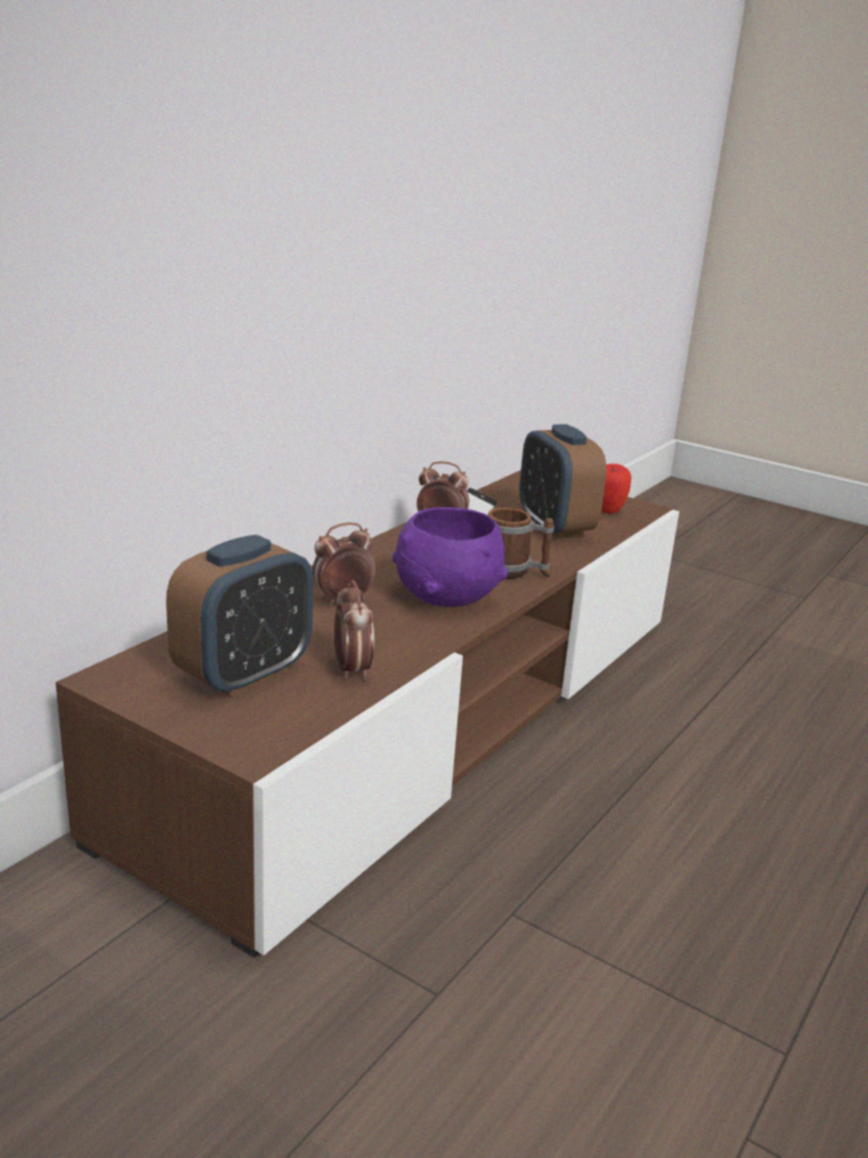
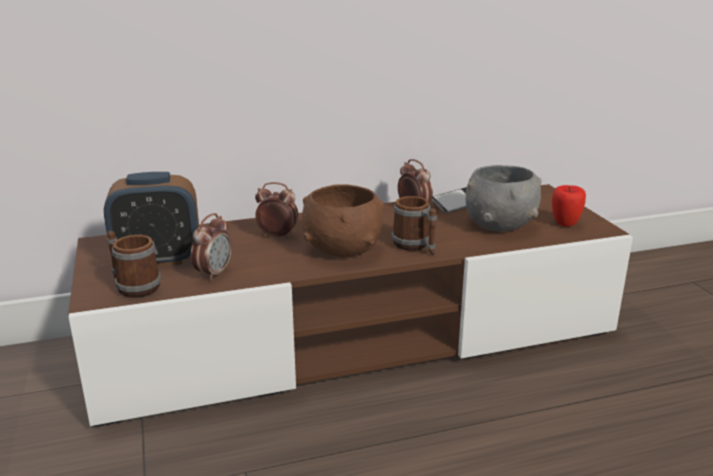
camera: 40 degrees right, 0 degrees up
purple bowl [392,507,508,607] -> brown bowl [302,184,384,257]
alarm clock [519,424,606,538] -> grey bowl [466,165,541,232]
none -> mug [107,231,161,298]

